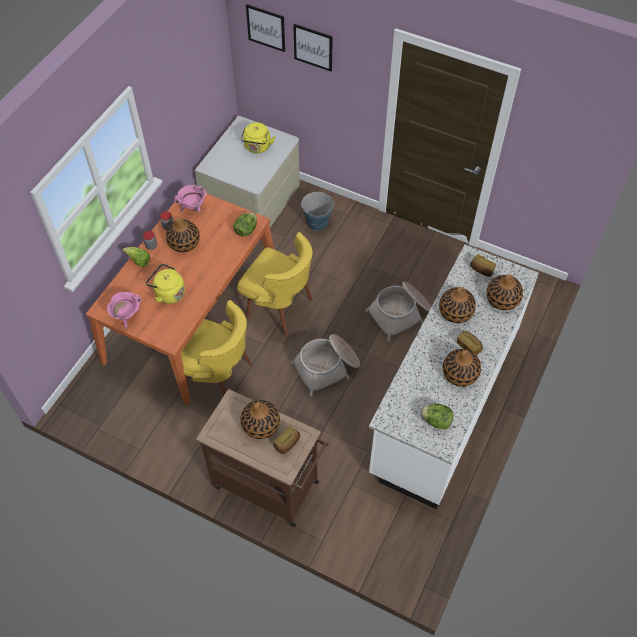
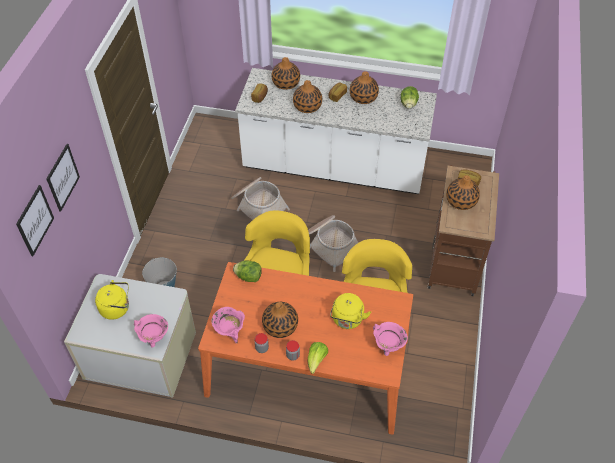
camera: 105 degrees left, 5 degrees down
none -> pink cooking pot [134,314,168,348]

